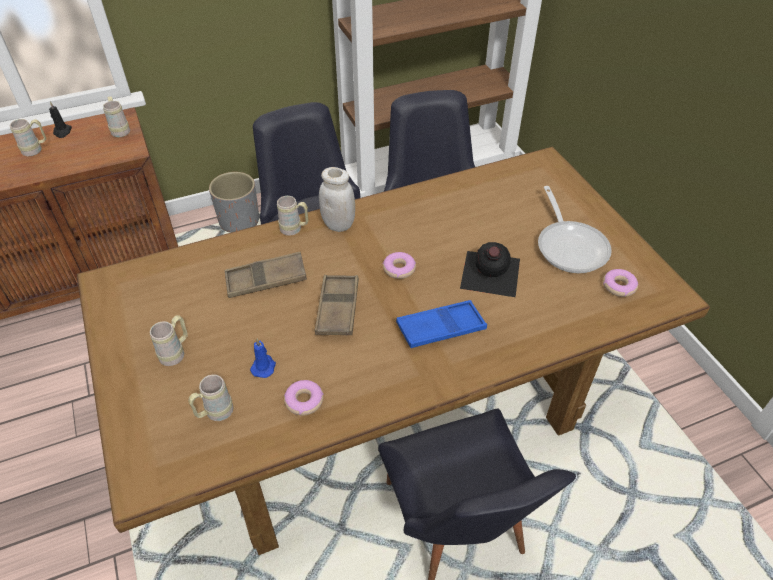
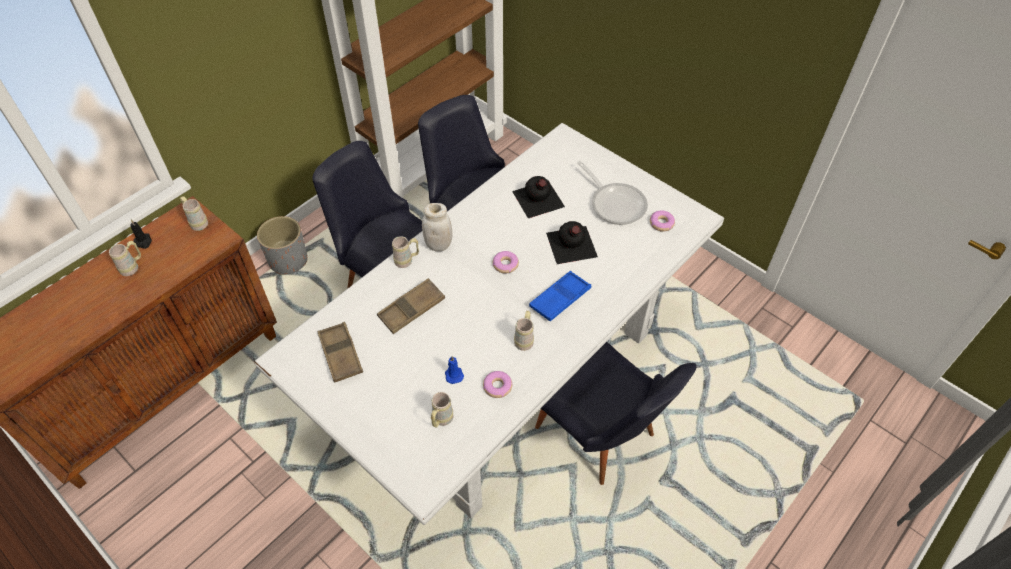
camera: 25 degrees left, 5 degrees up
brown dining table [77,147,710,555] -> white dining table [254,123,724,525]
beige mug [150,315,188,366] -> beige mug moved to [514,311,534,351]
brown tray [315,275,359,335] -> brown tray moved to [317,322,363,383]
none -> black bottle [512,176,565,218]

